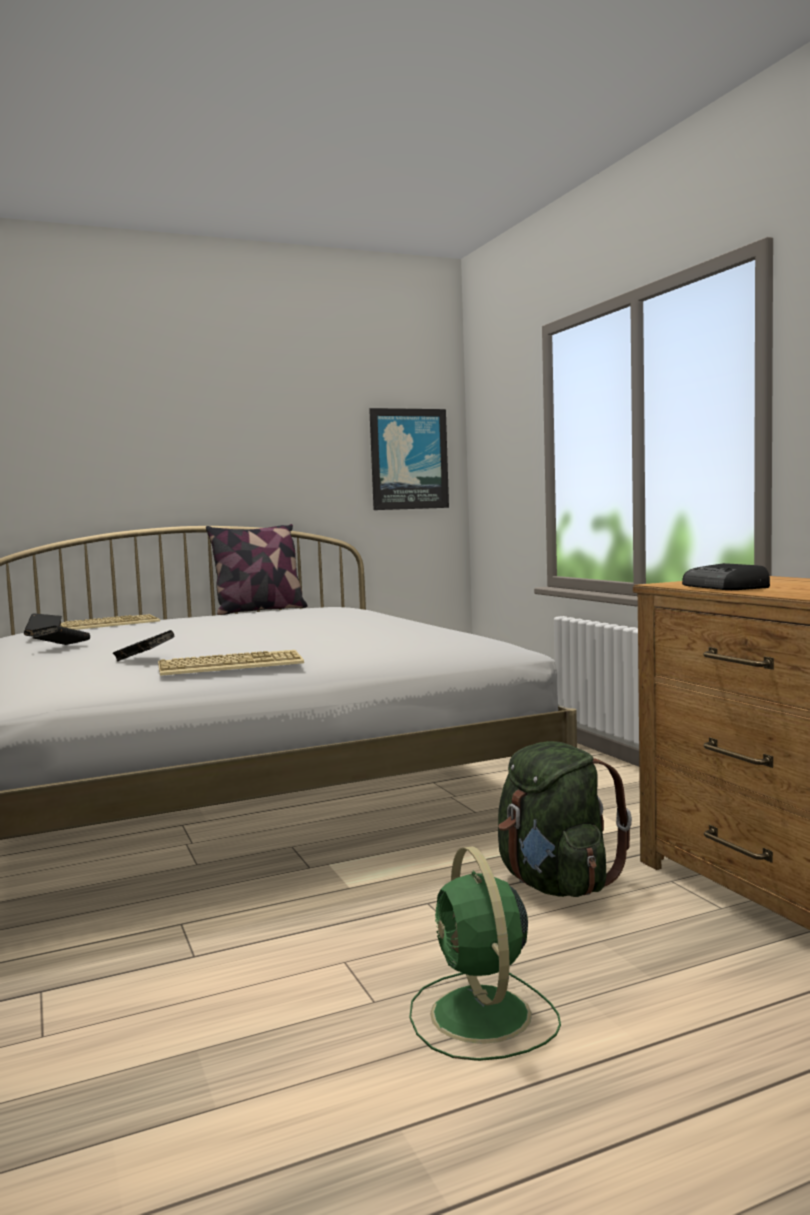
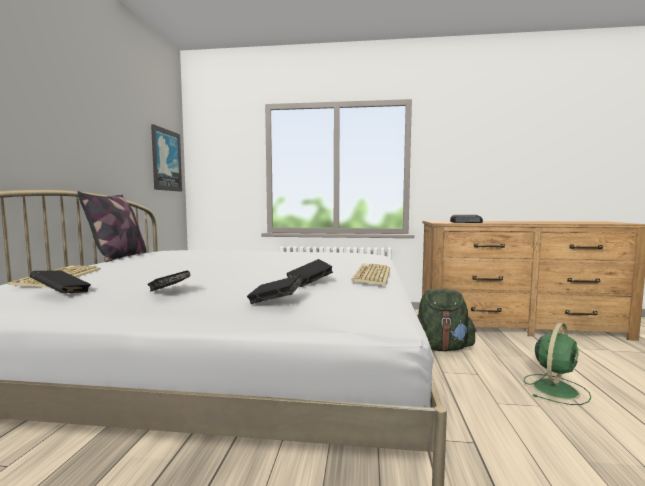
camera: 60 degrees left, 0 degrees up
green fan [409,846,561,1061] -> green fan turned 60 degrees counterclockwise [524,323,591,405]
none -> black book [247,275,303,304]

